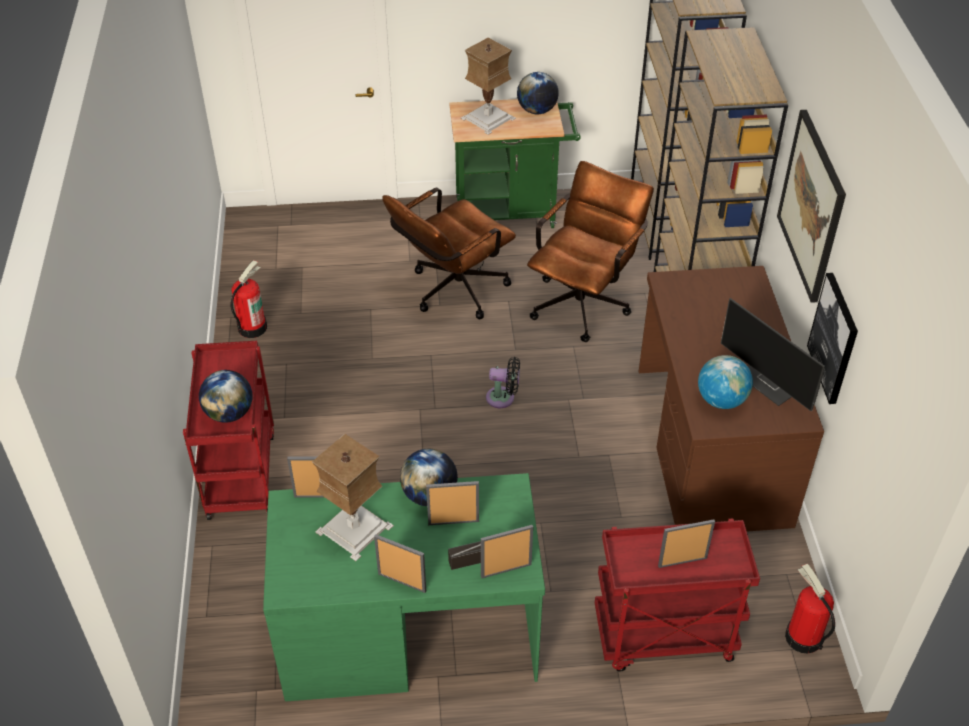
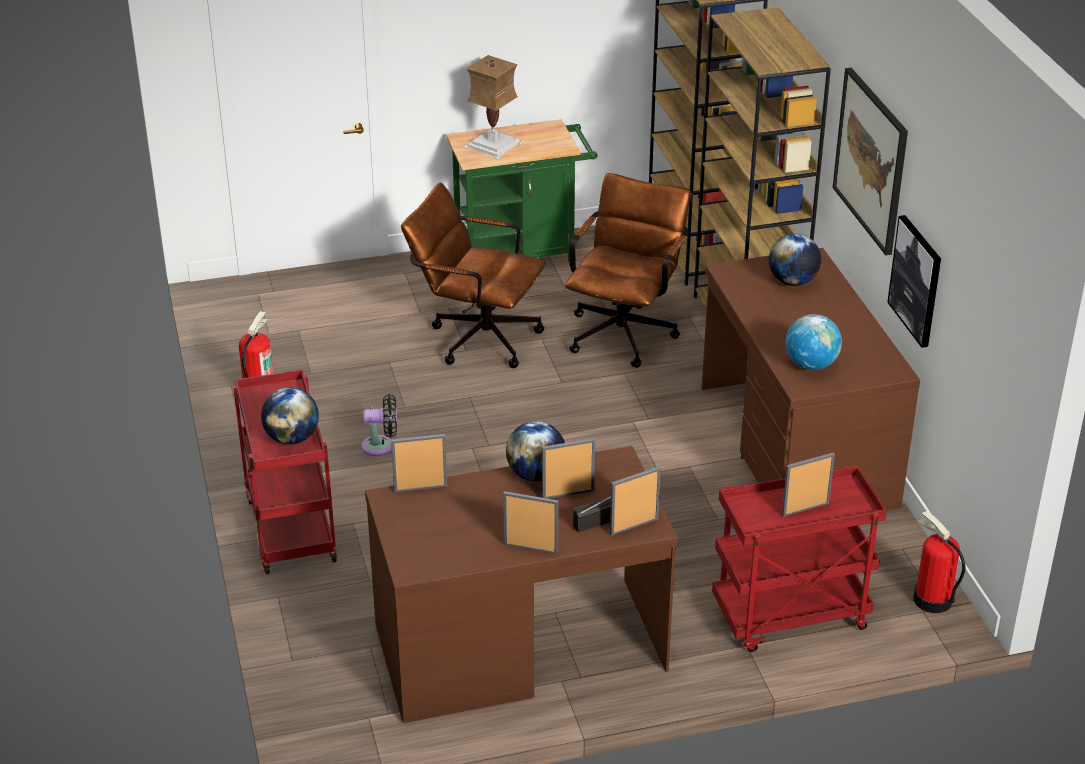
camera: 10 degrees left, 10 degrees down
green desk [263,473,545,701] -> brown desk [365,446,678,723]
table lamp [312,434,394,561] -> none
brown office chair [382,188,516,319] -> brown office chair turned 75 degrees clockwise [401,183,546,368]
black fan [486,357,520,408] -> black fan moved to [362,394,397,456]
globe [517,72,559,115] -> globe moved to [769,233,821,286]
monitor [721,298,825,411] -> none

